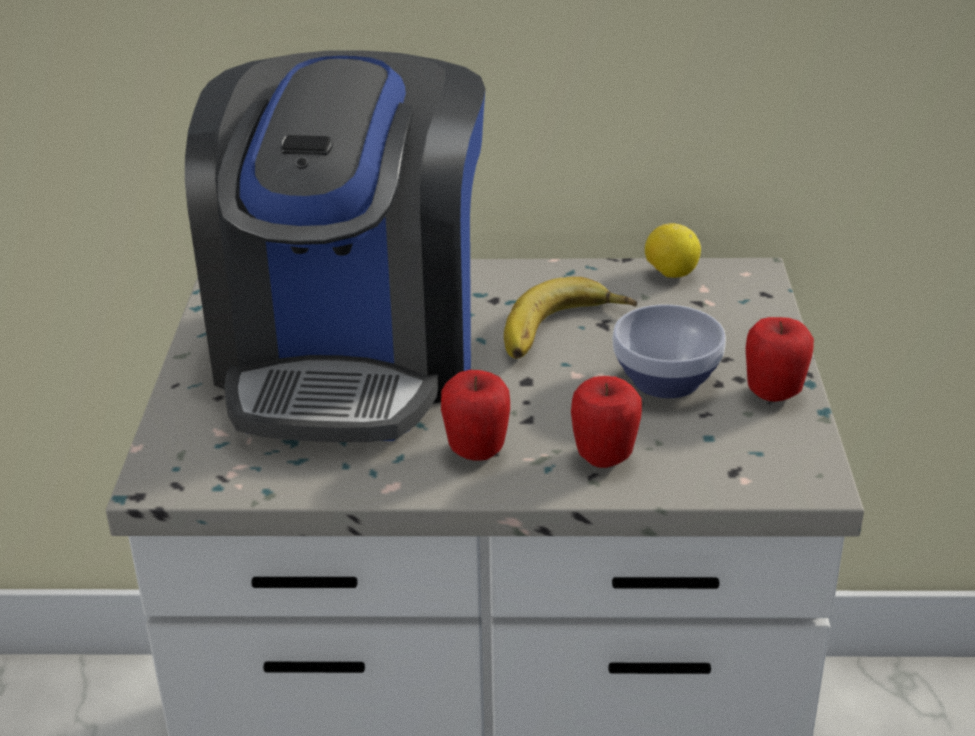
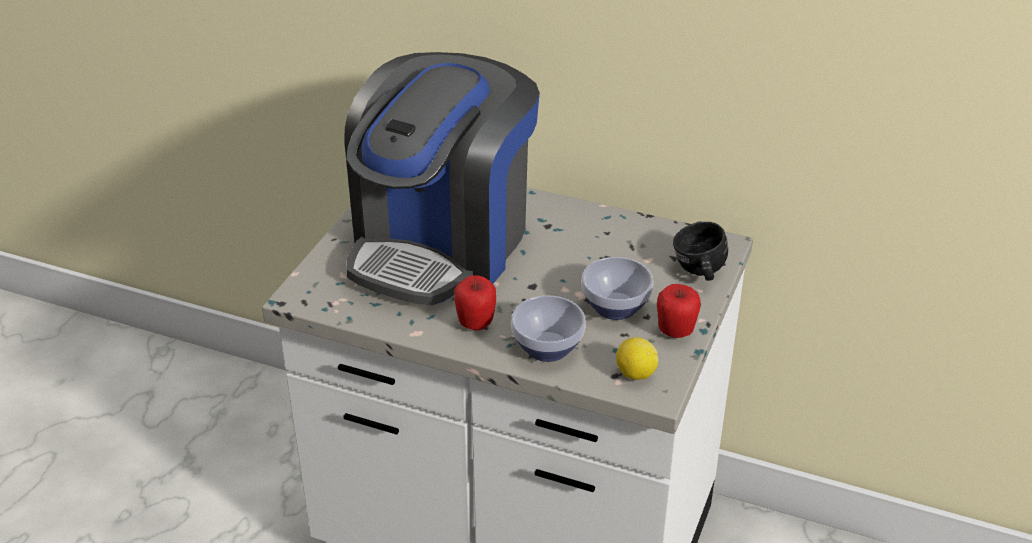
camera: 20 degrees right, 5 degrees up
banana [504,277,637,359] -> none
apple [571,376,642,468] -> bowl [511,295,586,362]
lemon [645,223,701,278] -> lemon moved to [616,337,659,380]
none -> black mug [673,221,728,281]

